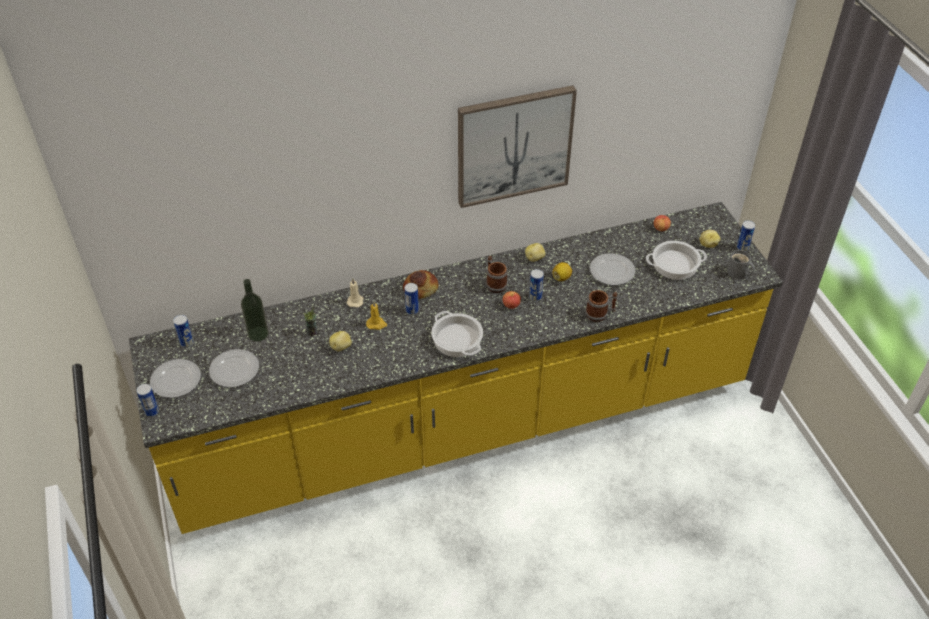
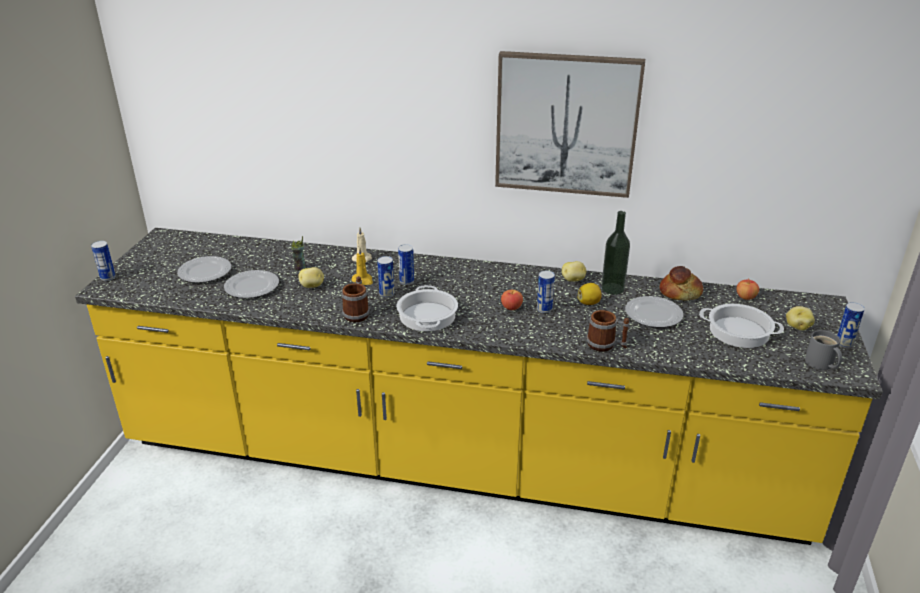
camera: 30 degrees right, 15 degrees down
plate [150,359,201,398] -> plate moved to [224,270,279,298]
can [173,315,194,348] -> can moved to [377,256,394,298]
bottle [241,279,269,342] -> bottle moved to [601,211,630,295]
bread [403,270,438,299] -> bread moved to [660,266,703,300]
mug [486,256,508,293] -> mug moved to [342,276,370,322]

